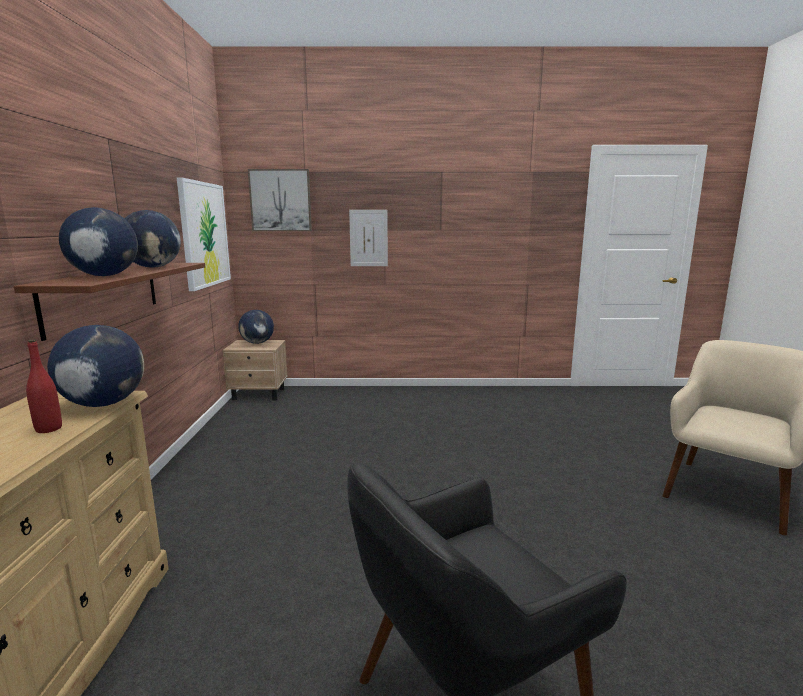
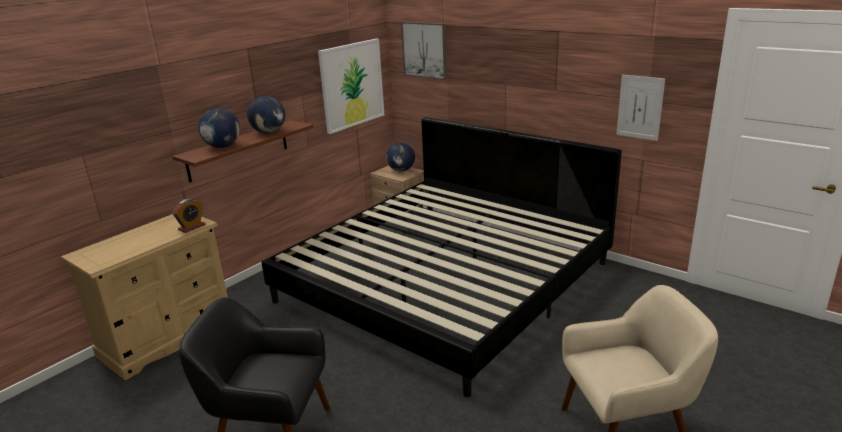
camera: 40 degrees right, 10 degrees up
red bottle [26,340,62,433] -> none
globe [47,325,144,407] -> alarm clock [172,199,205,233]
picture [349,210,388,266] -> picture moved to [616,75,665,141]
none -> bed [261,117,622,397]

